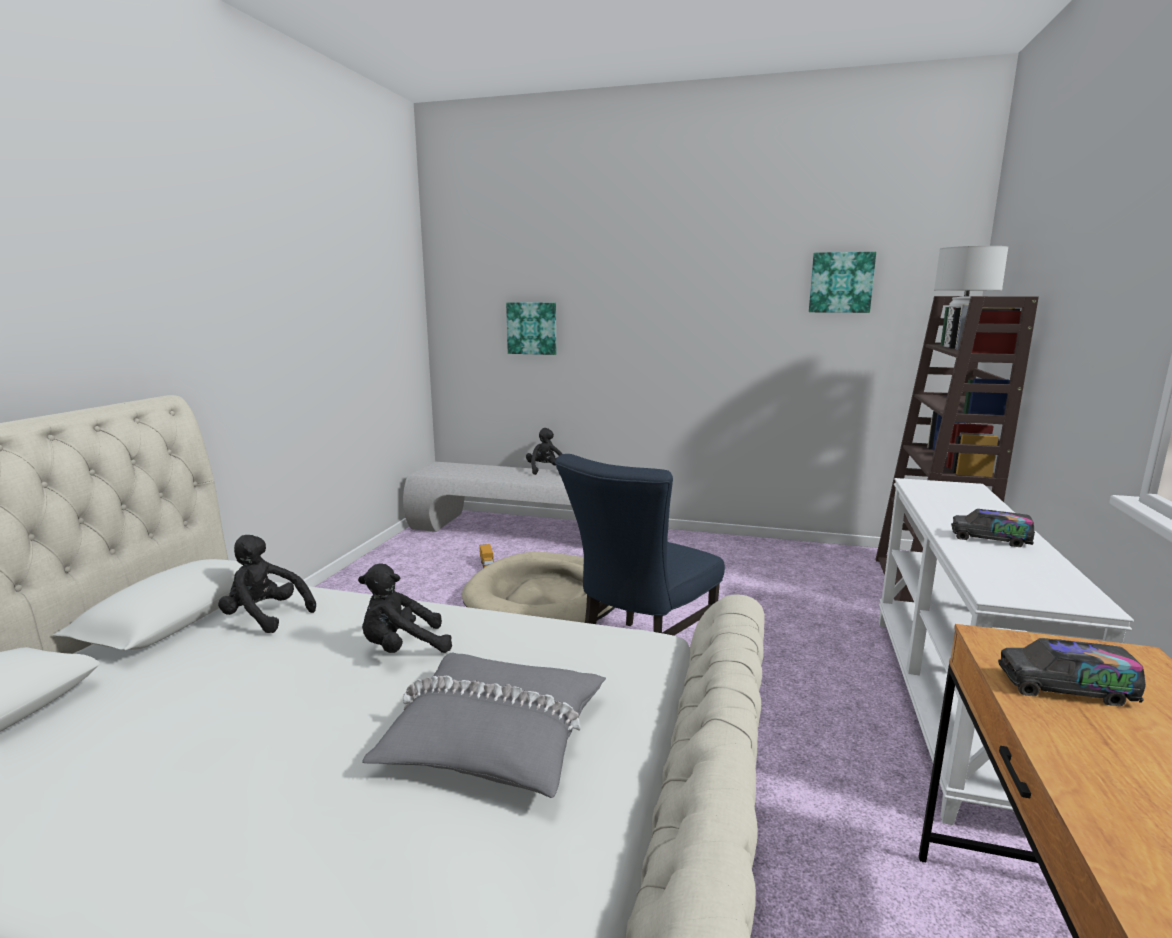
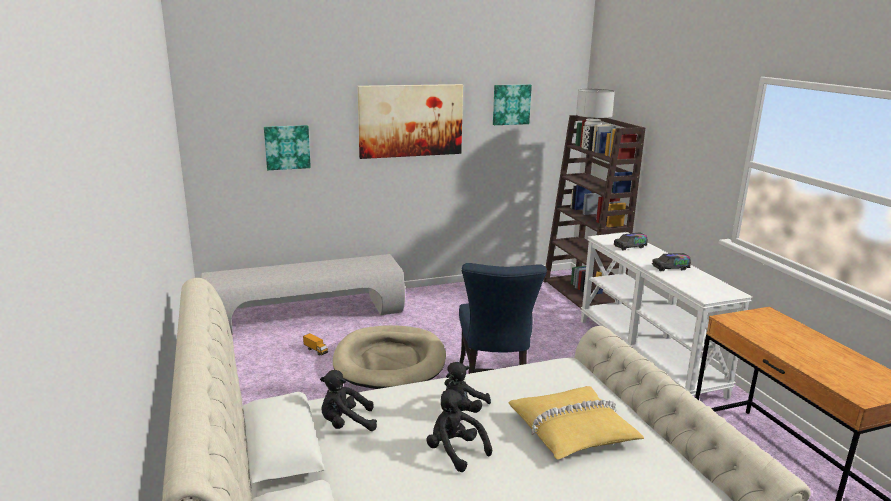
camera: 35 degrees left, 5 degrees up
grey pillow [362,653,606,798] -> yellow pillow [509,386,644,460]
black plush toy [526,428,562,475] -> black plush toy moved to [426,389,492,472]
toy truck [998,638,1146,706] -> toy truck moved to [613,232,648,250]
none -> picture [357,84,463,159]

